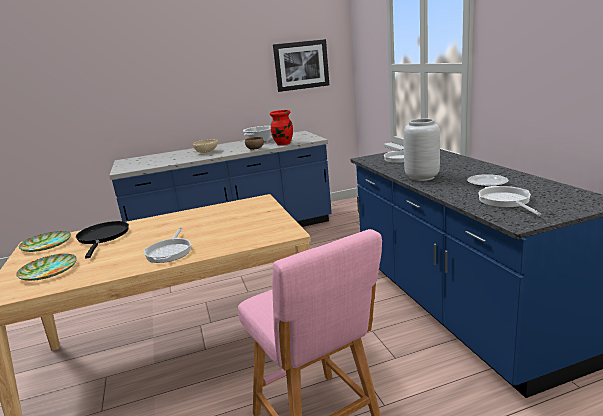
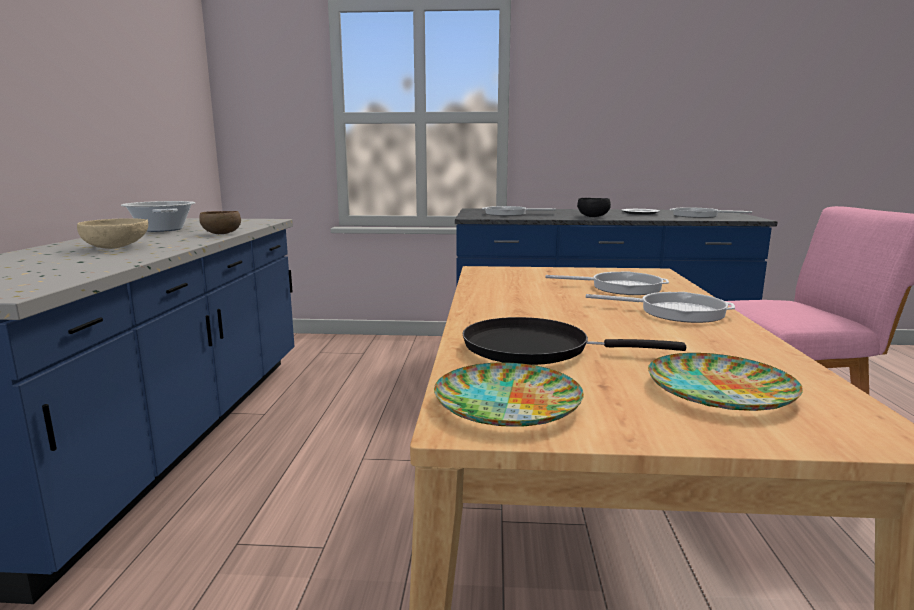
camera: 70 degrees left, 5 degrees down
red vase [270,110,293,145] -> none
picture [273,39,329,92] -> none
grey vase [404,119,440,181] -> black bowl [577,198,611,217]
none -> frying pan [546,271,669,295]

